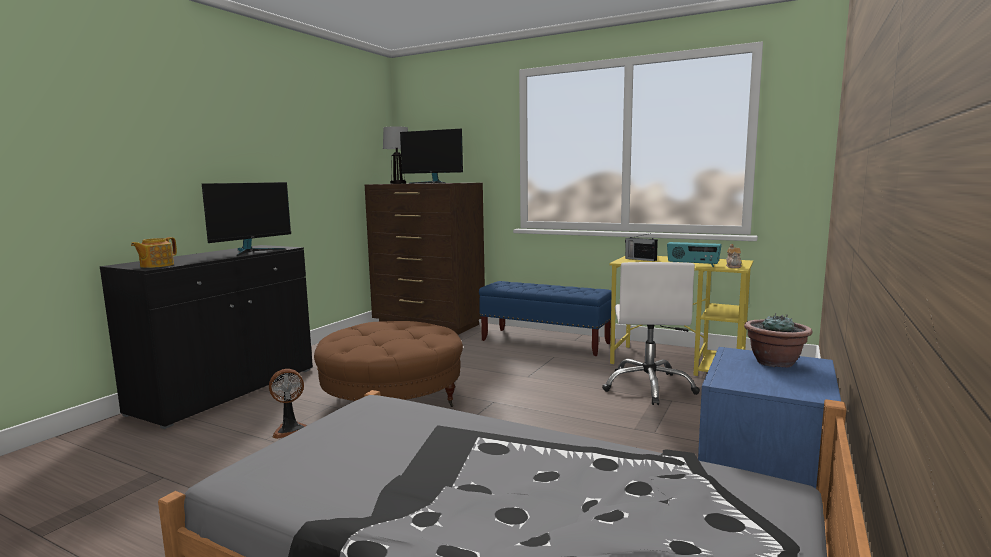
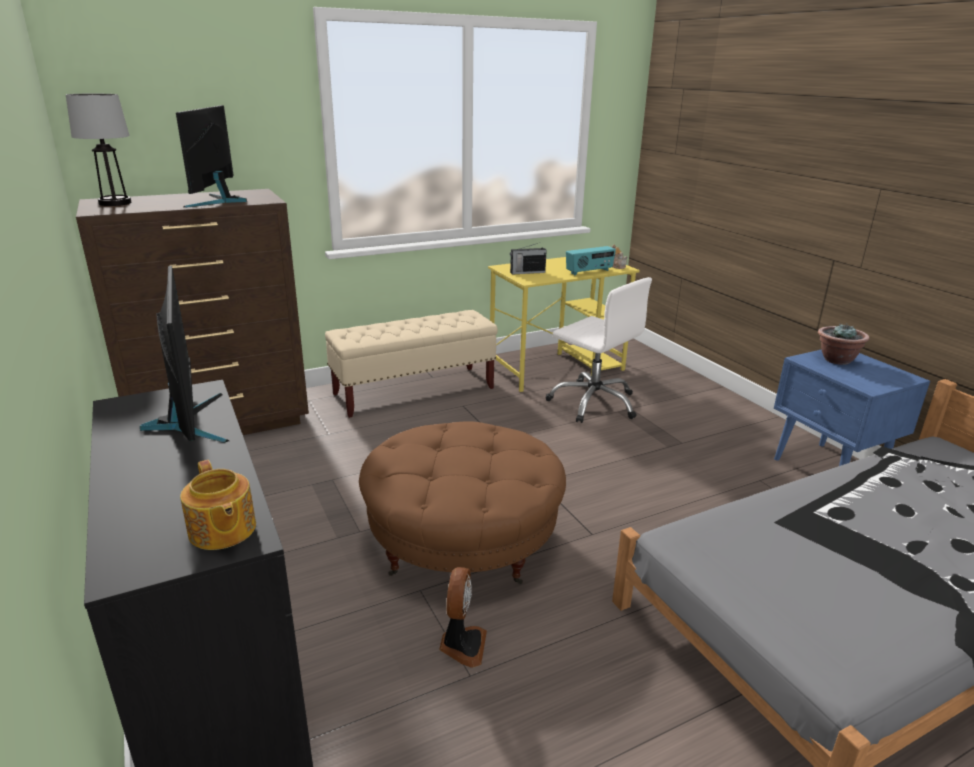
camera: 55 degrees left, 15 degrees up
monitor [400,129,463,184] -> monitor turned 120 degrees clockwise [176,105,247,208]
blue bench [479,281,612,356] -> beige bench [325,310,498,418]

